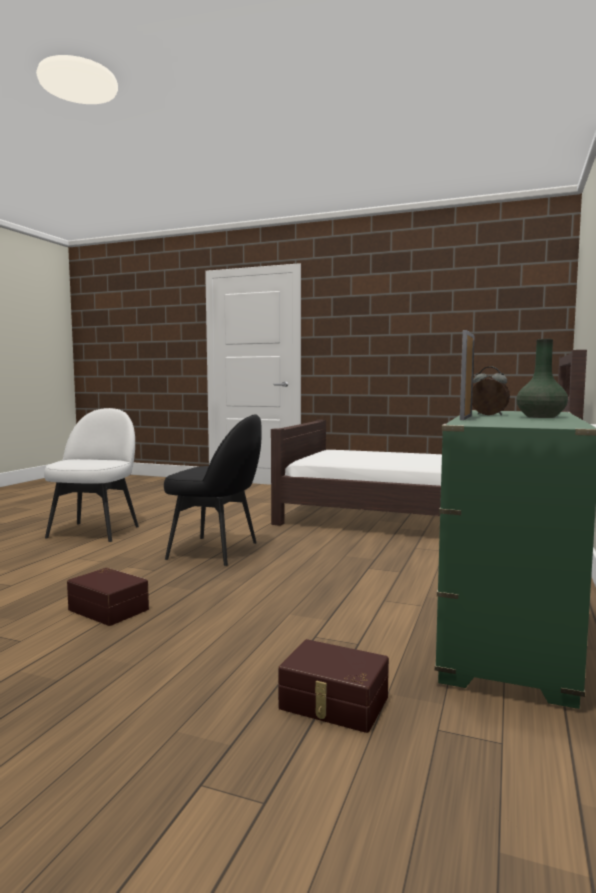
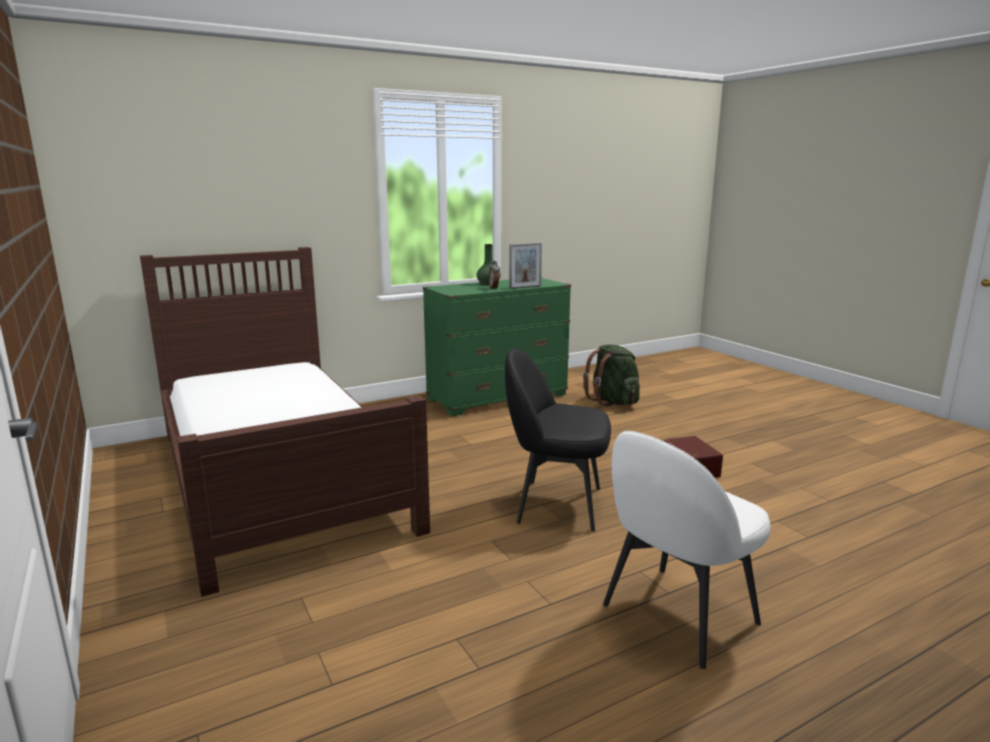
camera: 140 degrees left, 10 degrees up
black chair [164,414,262,566] -> black chair turned 45 degrees counterclockwise [505,348,611,532]
brown storage box [278,639,389,733] -> green backpack [583,345,640,406]

